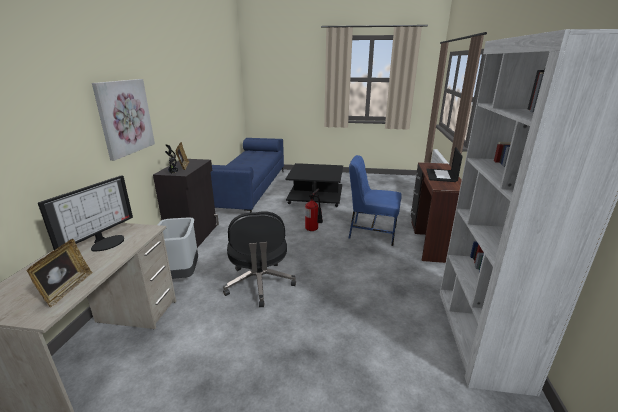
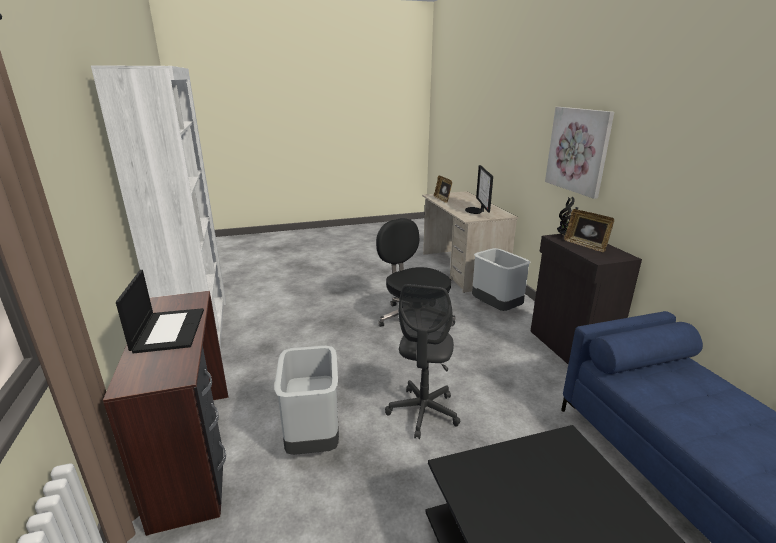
camera: 155 degrees right, 0 degrees up
fire extinguisher [305,189,323,231] -> grey office chair [385,284,460,439]
blue chair [349,155,402,246] -> grey trash can [275,346,339,455]

